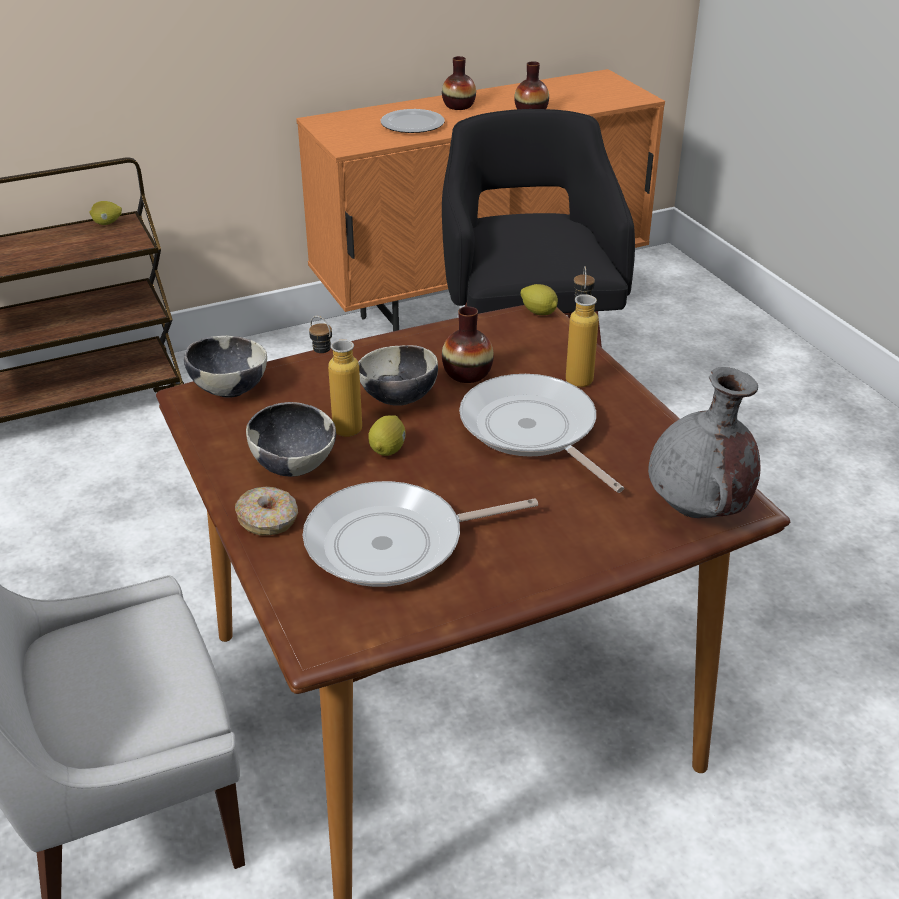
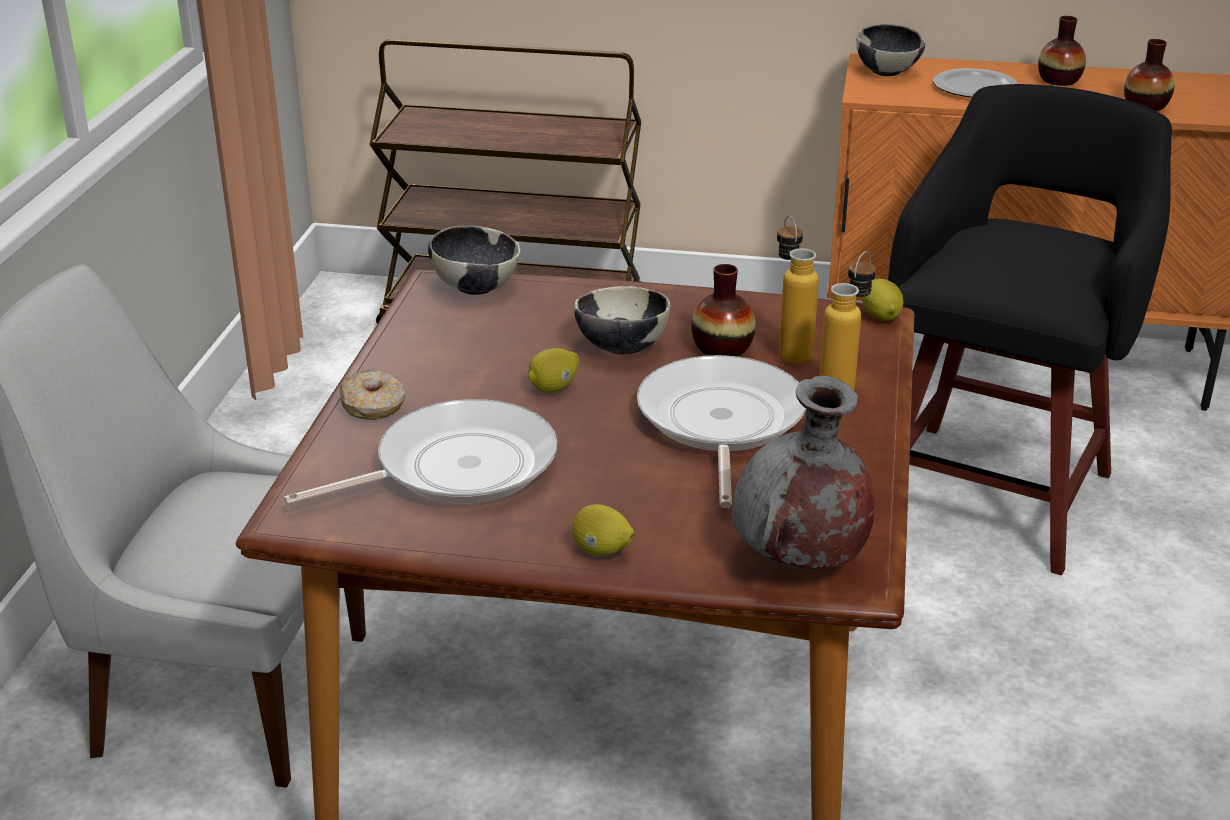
camera: 35 degrees right, 5 degrees down
lemon [89,201,122,225] -> lemon moved to [572,504,634,556]
bowl [246,402,336,477] -> bowl moved to [856,24,926,76]
frying pan [303,481,538,587] -> frying pan turned 135 degrees clockwise [284,399,557,505]
bottle [309,316,362,437] -> bottle moved to [777,215,819,364]

